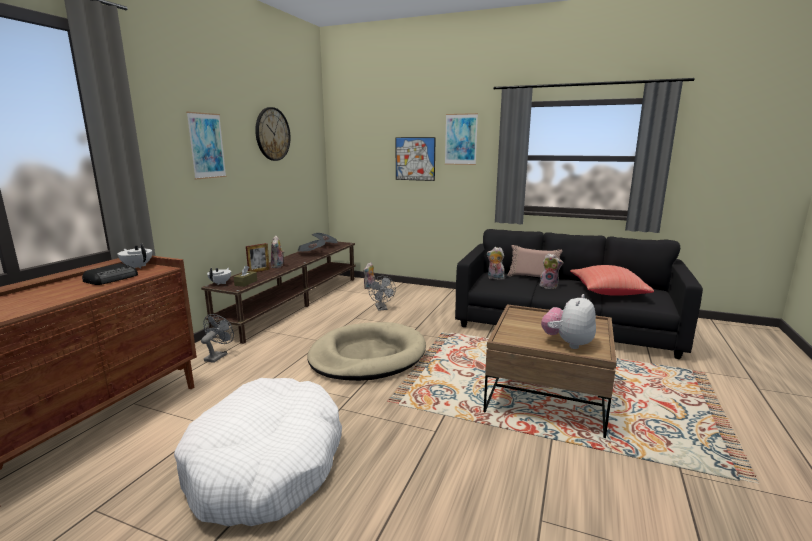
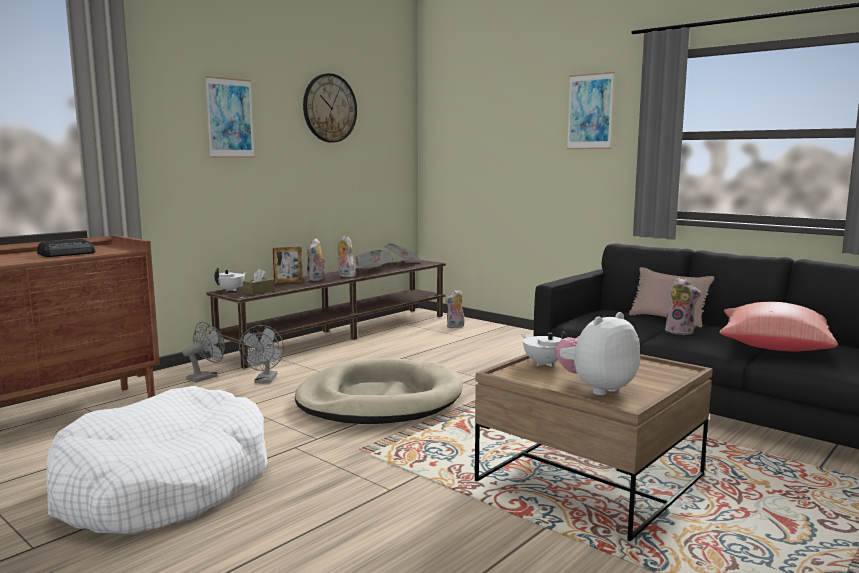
camera: 20 degrees right, 5 degrees down
white teapot [118,243,152,268] -> white teapot moved to [521,331,567,367]
grey fan [369,276,396,311] -> grey fan moved to [239,325,284,383]
picture [396,137,436,181] -> none
plush toy [487,247,505,280] -> plush toy moved to [337,236,356,277]

